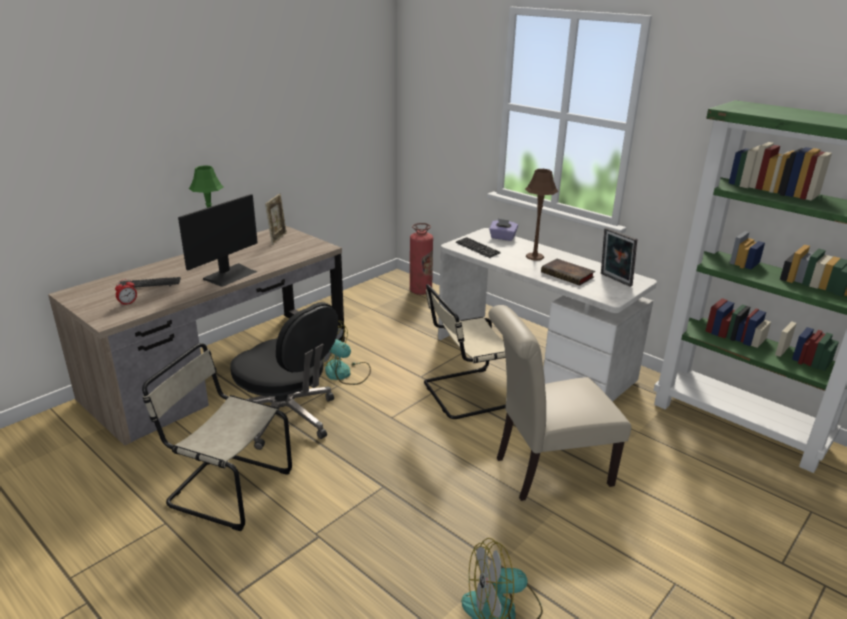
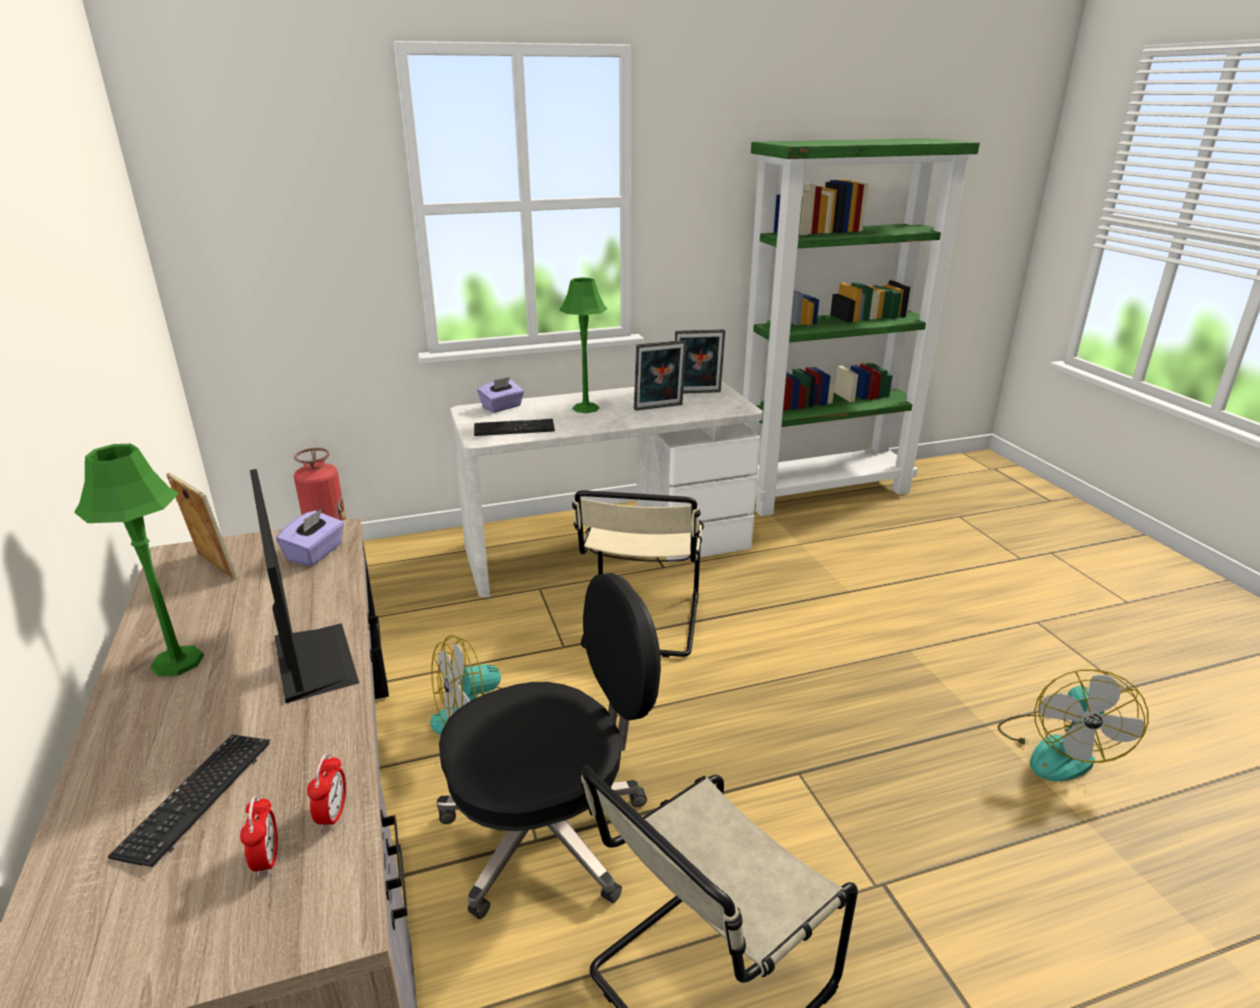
camera: 60 degrees left, 0 degrees up
beige chair [488,305,631,501] -> none
brown table lamp [525,169,558,261] -> green table lamp [559,277,607,413]
book [541,259,595,286] -> picture frame [634,340,687,411]
none -> purple tissue box [276,508,344,566]
none -> alarm clock [307,753,346,830]

